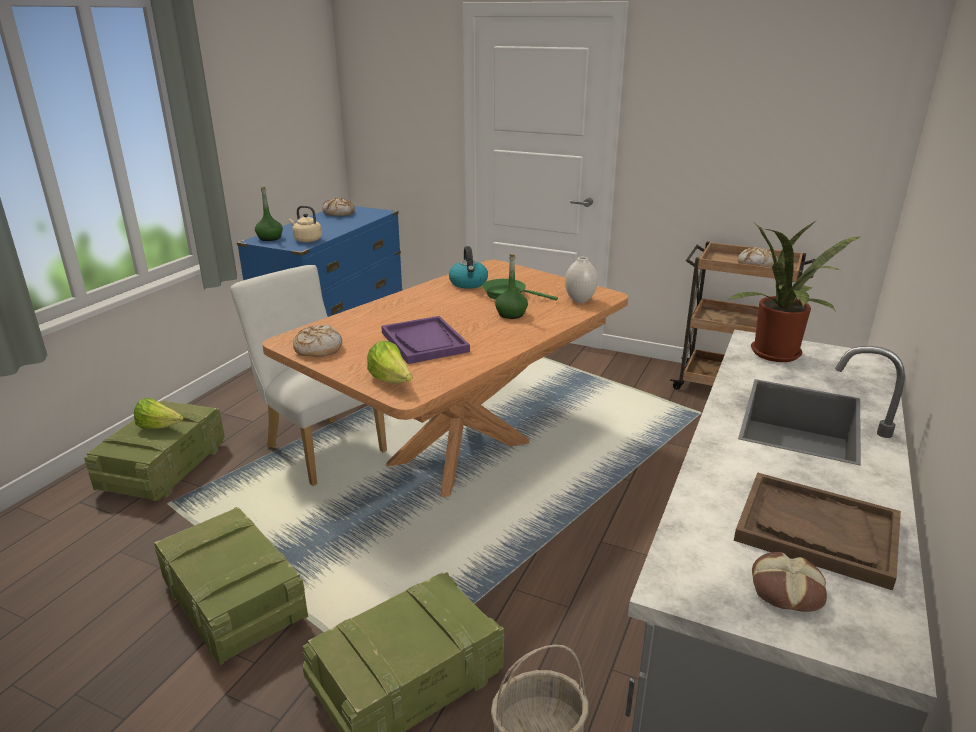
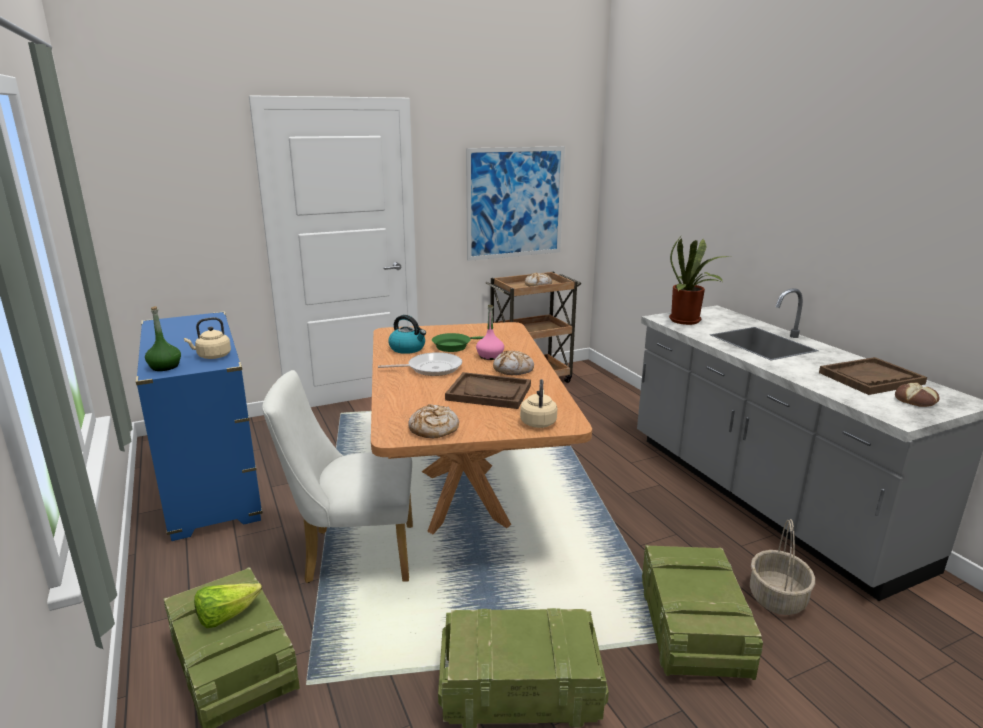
camera: 50 degrees left, 5 degrees down
bread [323,198,355,216] -> bread moved to [493,350,534,375]
lettuce [367,341,412,384] -> beige kettle [520,379,557,428]
purple tray [381,316,470,364] -> brown tray [445,372,531,409]
green bottle [495,254,528,319] -> pink bottle [476,305,504,360]
white vase [565,257,598,303] -> none
none -> frying pan [378,352,462,376]
none -> picture [466,146,565,261]

